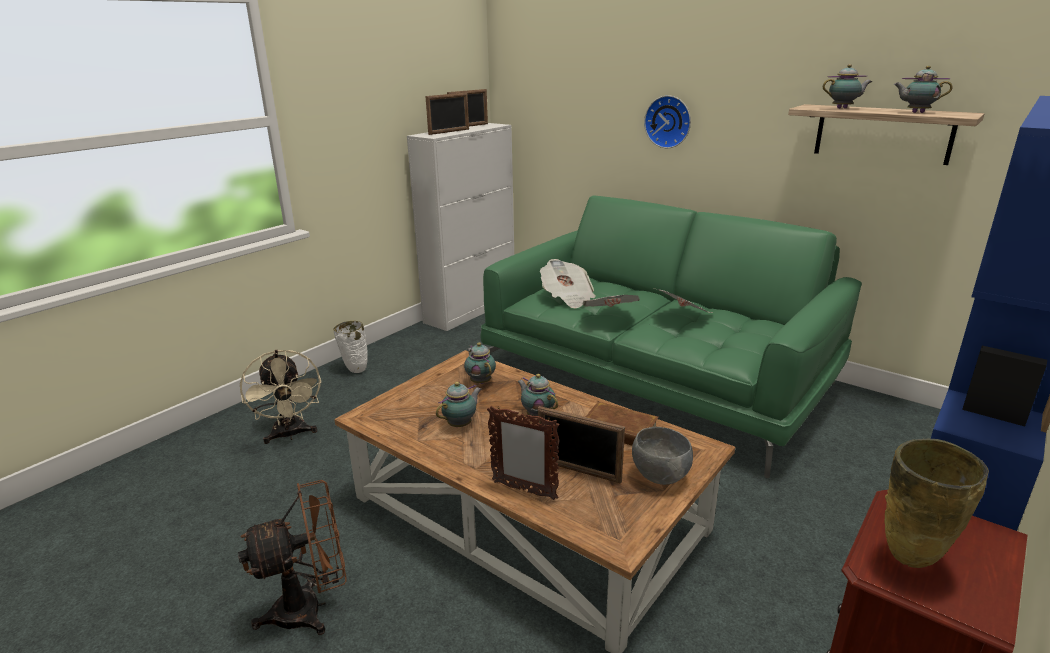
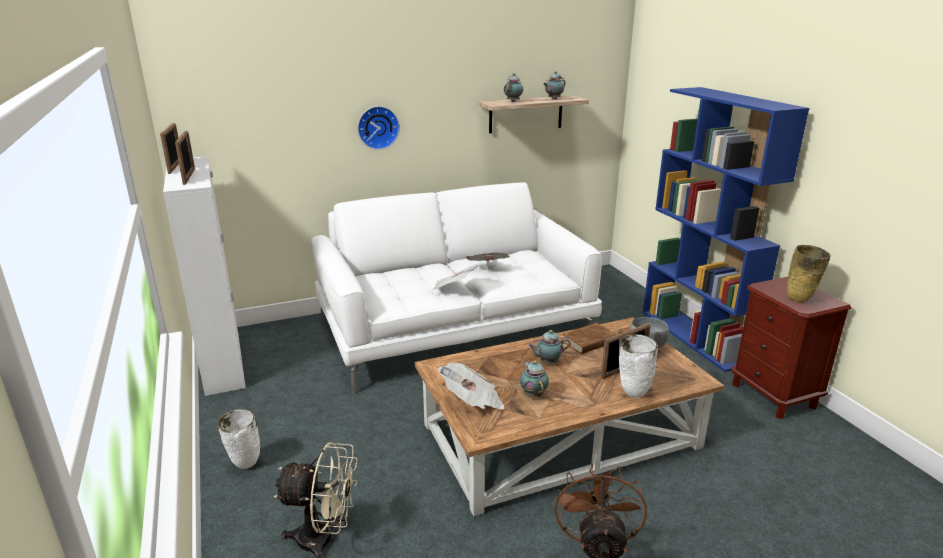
camera: 60 degrees left, 0 degrees up
teapot [464,342,496,384] -> none
green sofa [481,196,862,478] -> white sofa [311,182,602,394]
picture frame [487,406,560,500] -> white vase [619,334,658,398]
newspaper [540,259,596,309] -> newspaper moved to [438,363,505,409]

